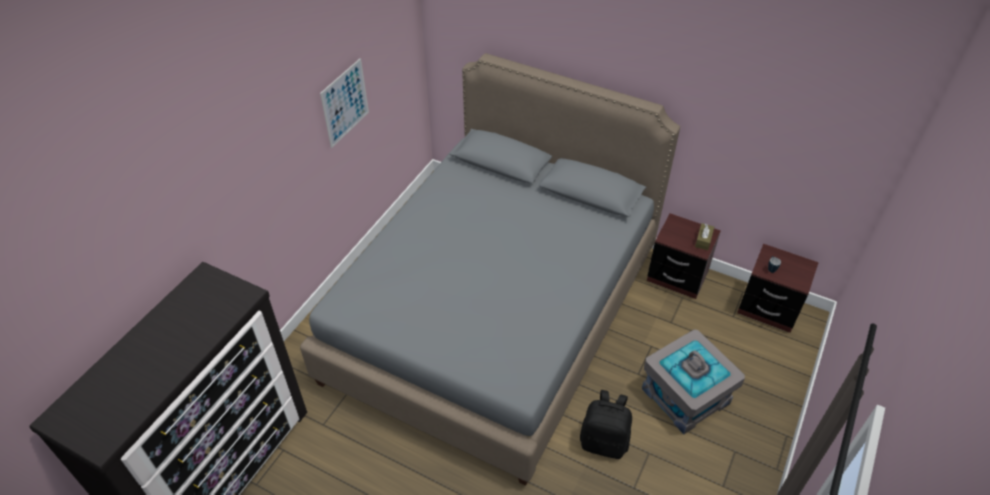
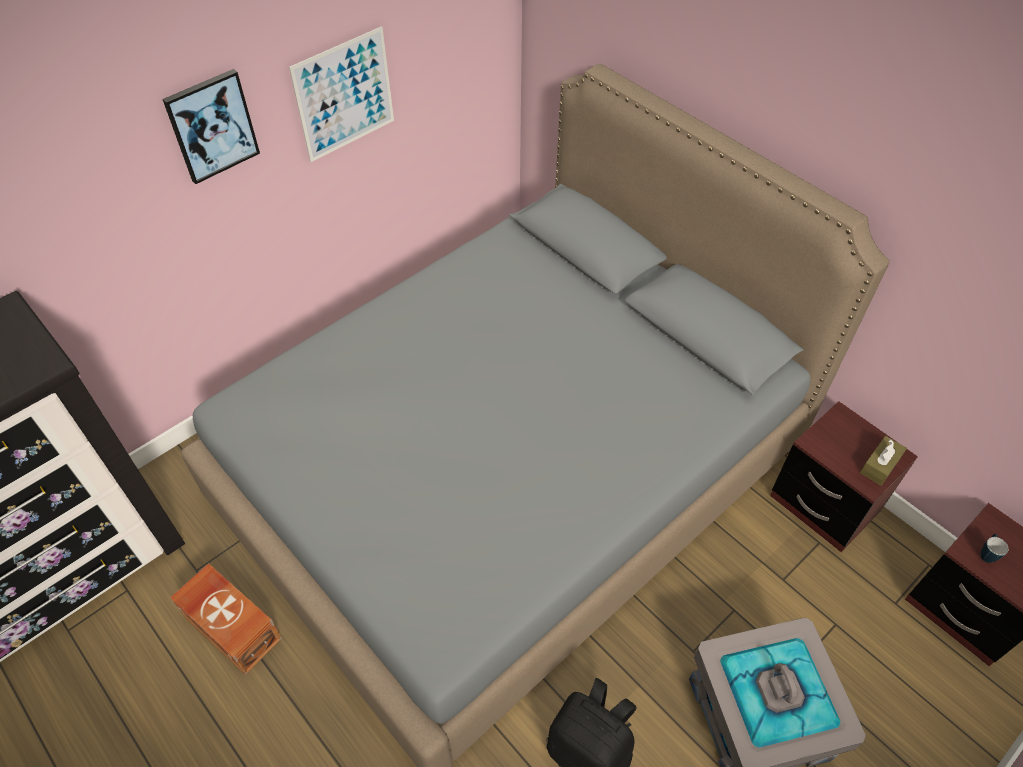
camera: 20 degrees right, 5 degrees up
none -> picture [162,69,260,184]
none -> brown storage box [170,563,282,675]

